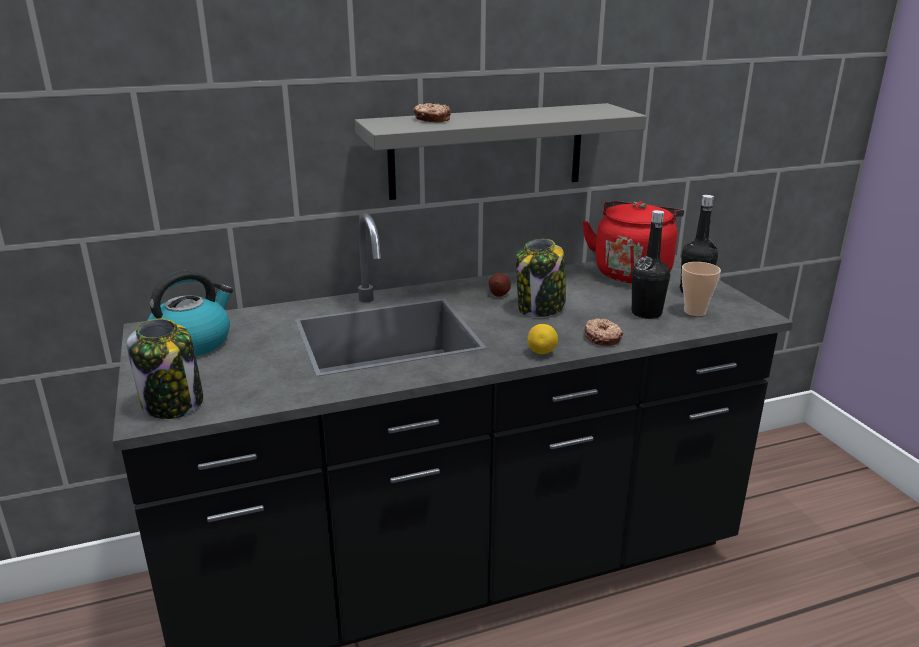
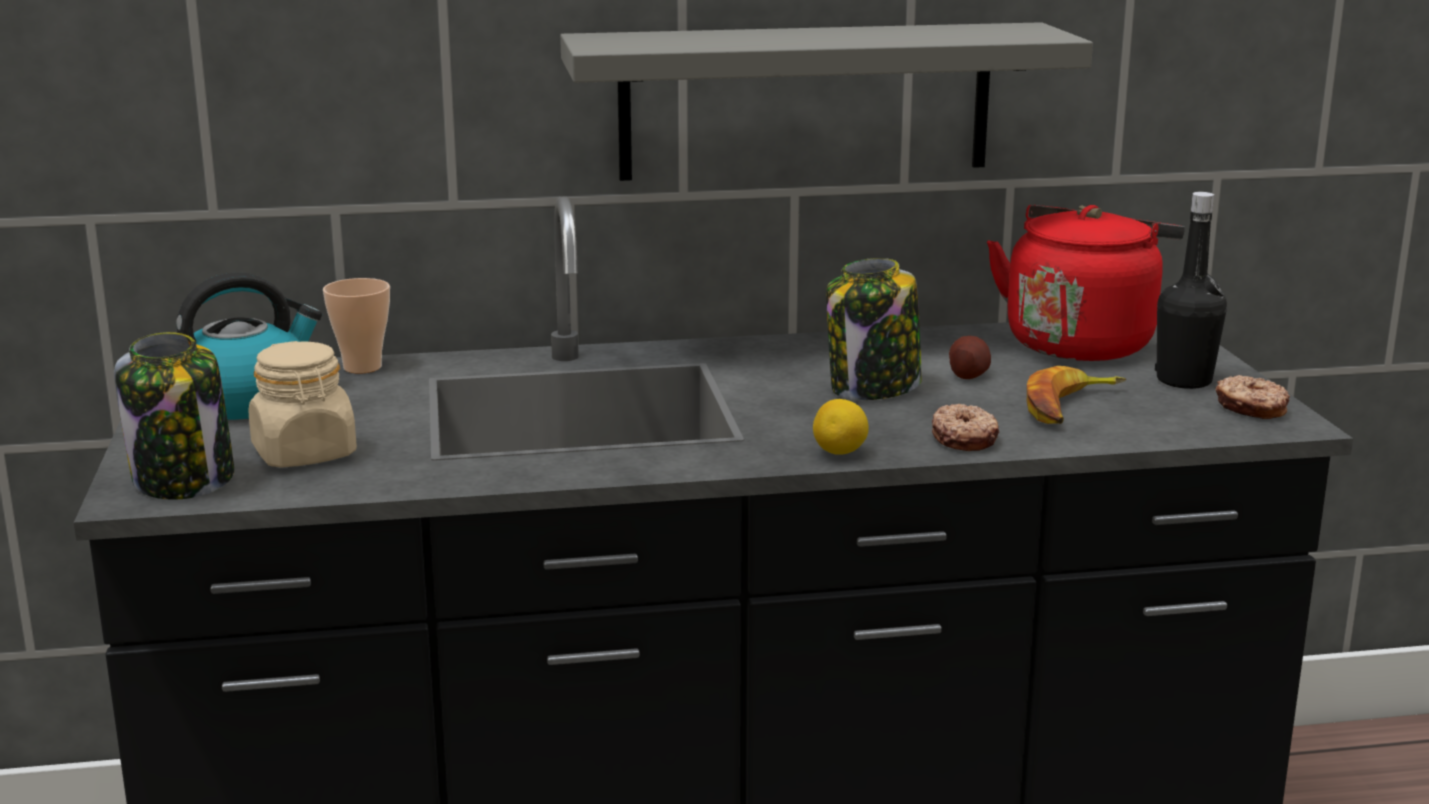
camera: 10 degrees right, 5 degrees down
donut [413,103,451,122] -> donut moved to [1215,375,1290,419]
potato [488,273,511,297] -> potato moved to [949,336,991,379]
black bottle [632,210,670,319] -> banana [1027,366,1126,424]
cup [682,262,721,316] -> cup moved to [323,278,390,374]
none -> beige jar [248,341,357,468]

